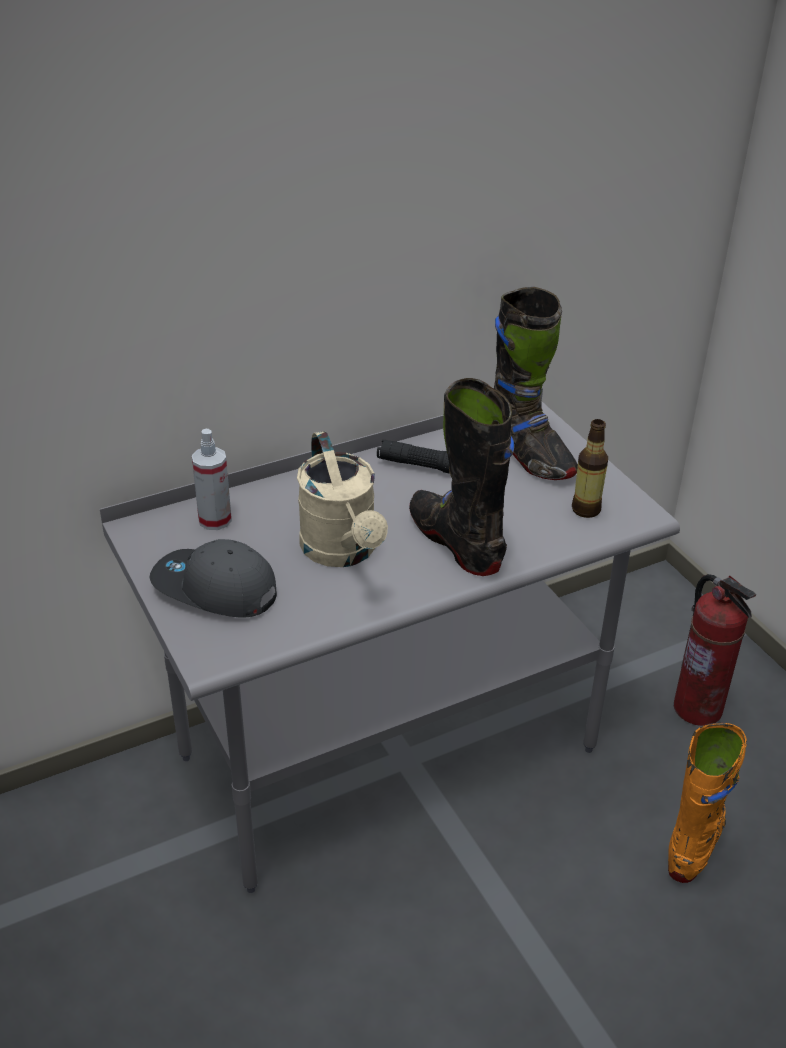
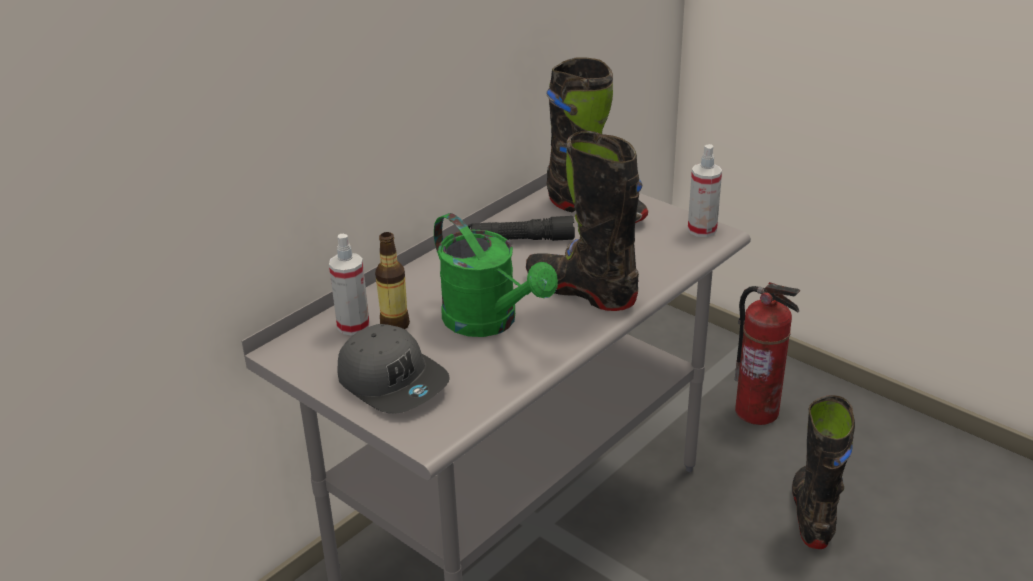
camera: 20 degrees left, 5 degrees down
grey cap [149,539,277,618] -> grey cap turned 135 degrees counterclockwise [338,324,450,414]
beige watering can [297,431,388,567] -> green watering can [434,213,558,337]
bottle [572,419,608,518] -> bottle moved to [375,232,410,329]
orange boot [668,723,747,883] -> black boot [792,395,855,549]
none -> spray bottle [688,144,722,237]

